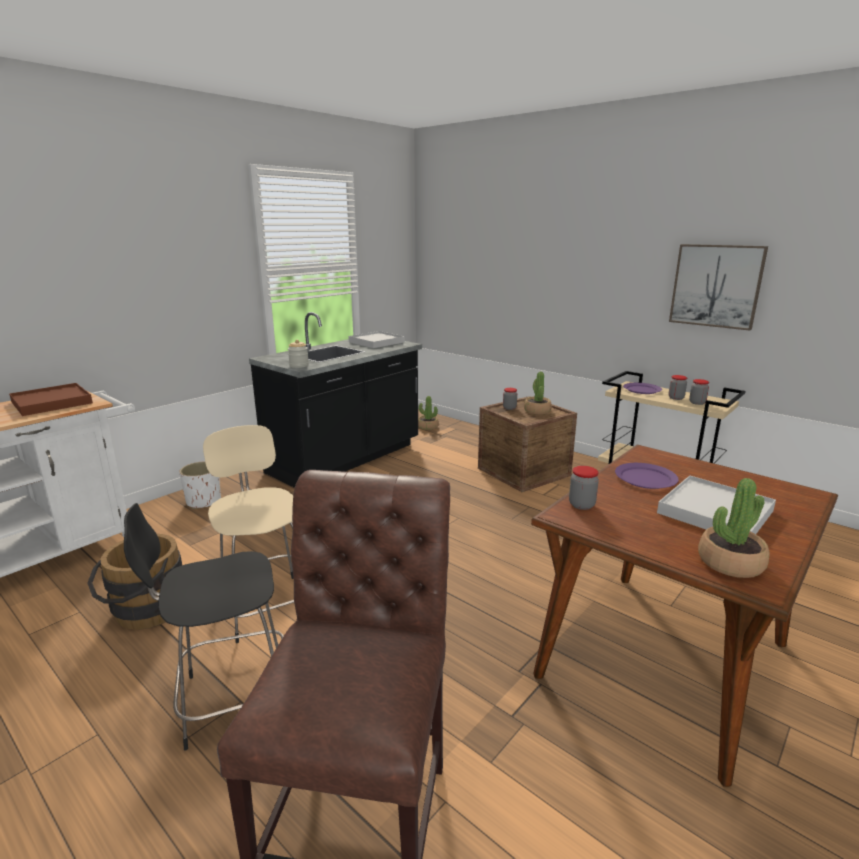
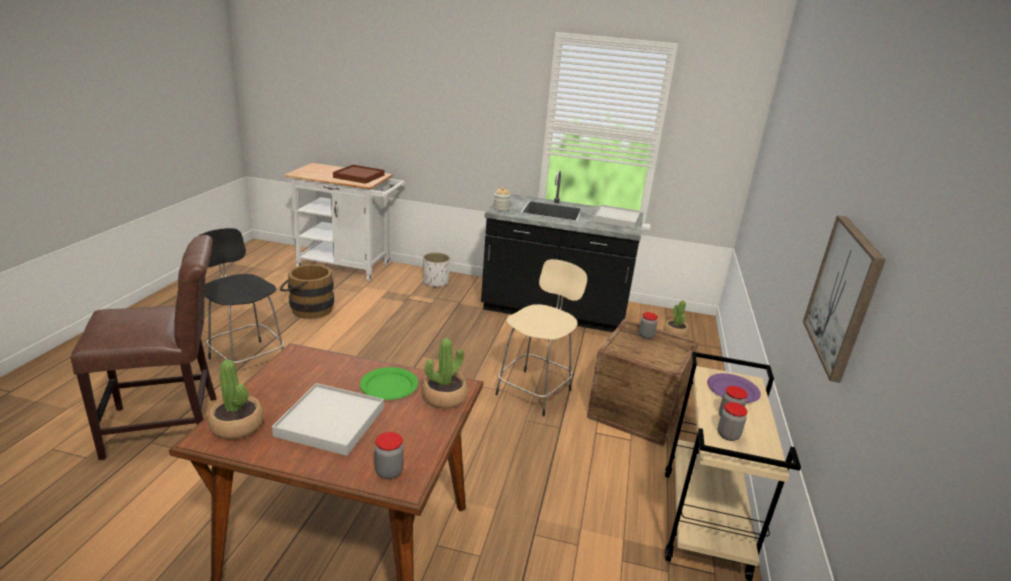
camera: 60 degrees right, 5 degrees up
beige stool [203,425,294,643] -> beige stool moved to [495,259,587,416]
potted plant [524,371,552,415] -> potted plant moved to [422,338,468,409]
jar [569,466,599,510] -> jar moved to [375,432,404,479]
purple plate [615,463,679,489] -> green plate [360,367,418,400]

